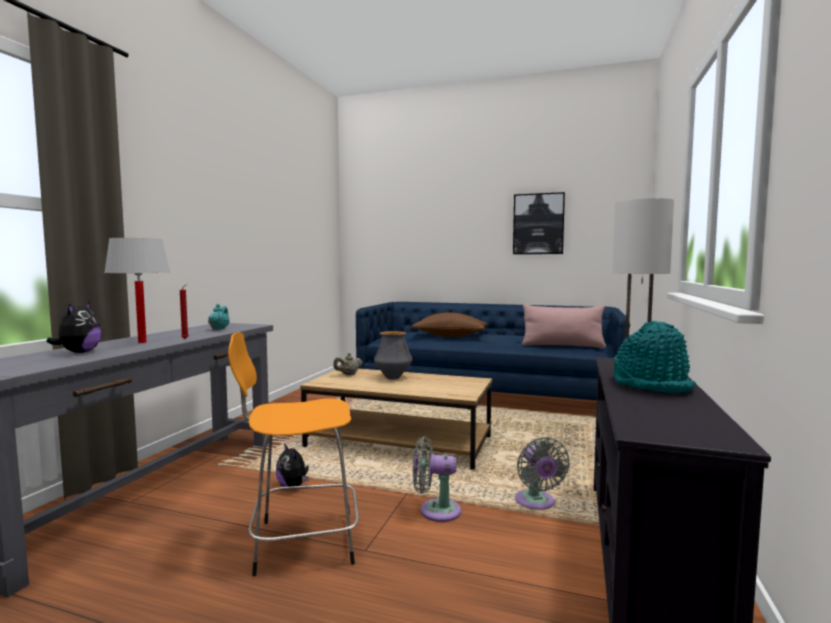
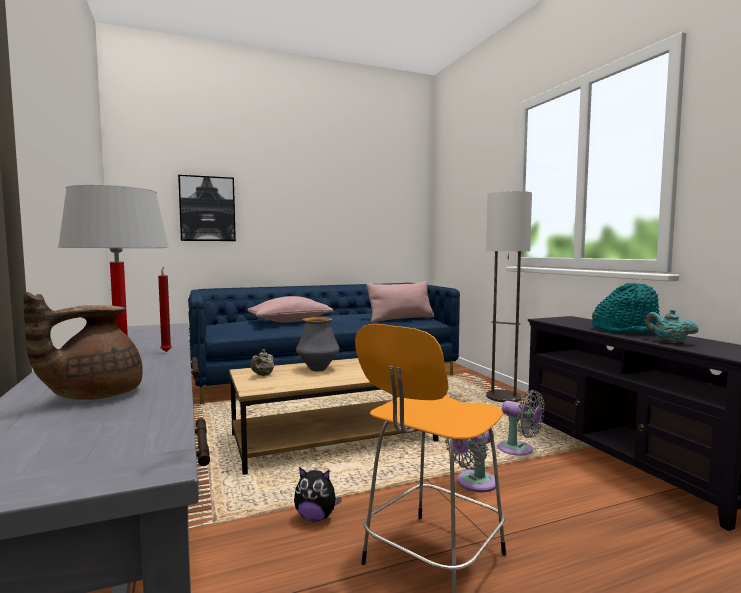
camera: 40 degrees left, 0 degrees up
plush toy [46,301,102,353] -> brown teapot [23,292,143,400]
turquoise teapot [208,304,230,330] -> turquoise teapot moved to [645,309,699,343]
brown pillow [411,313,488,337] -> pink pillow [247,296,333,322]
picture [513,192,565,254] -> picture moved to [178,175,236,241]

